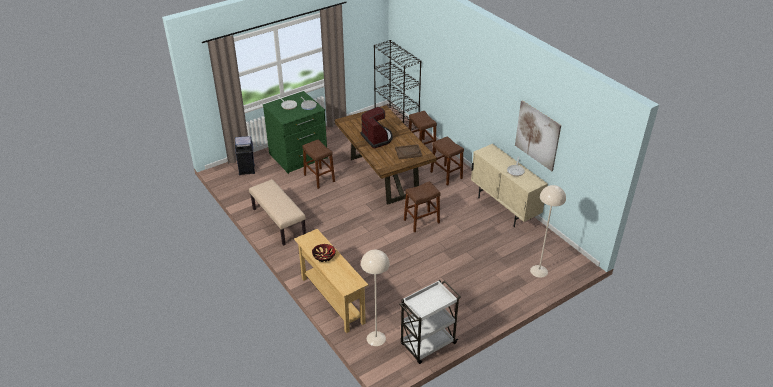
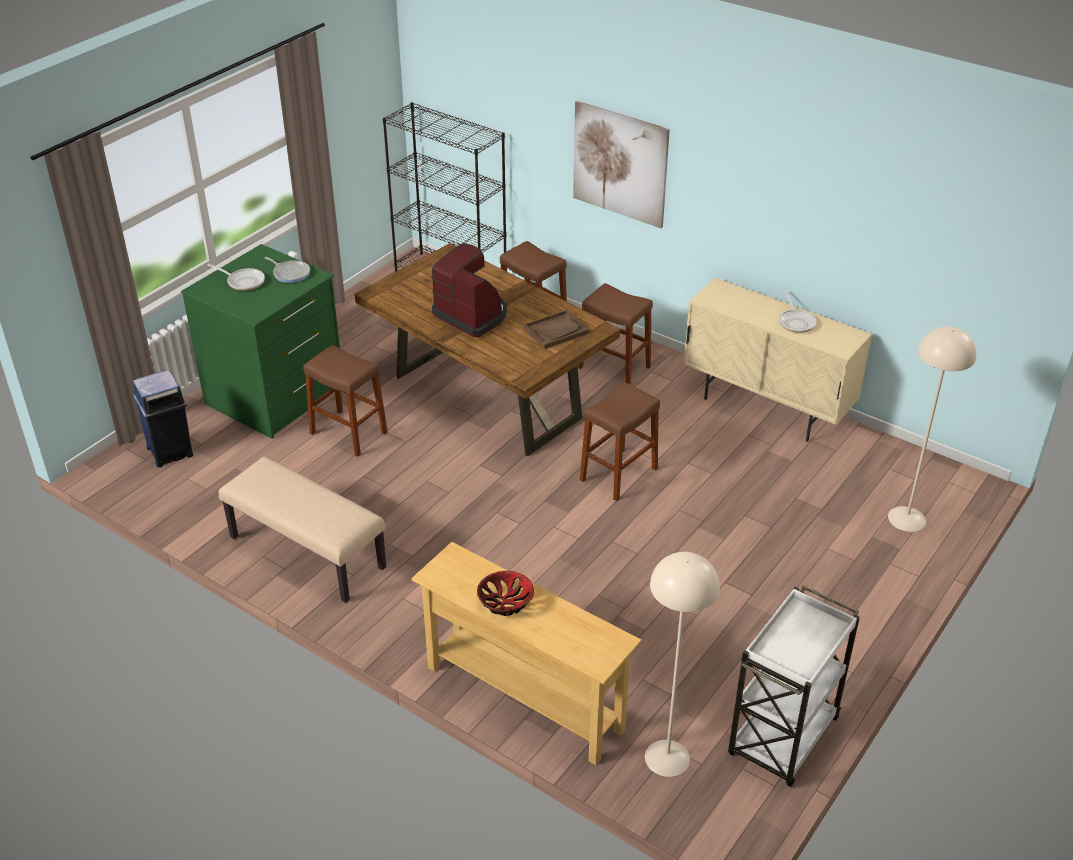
camera: 20 degrees left, 0 degrees up
picture [515,100,561,171] -> picture moved to [573,101,670,228]

